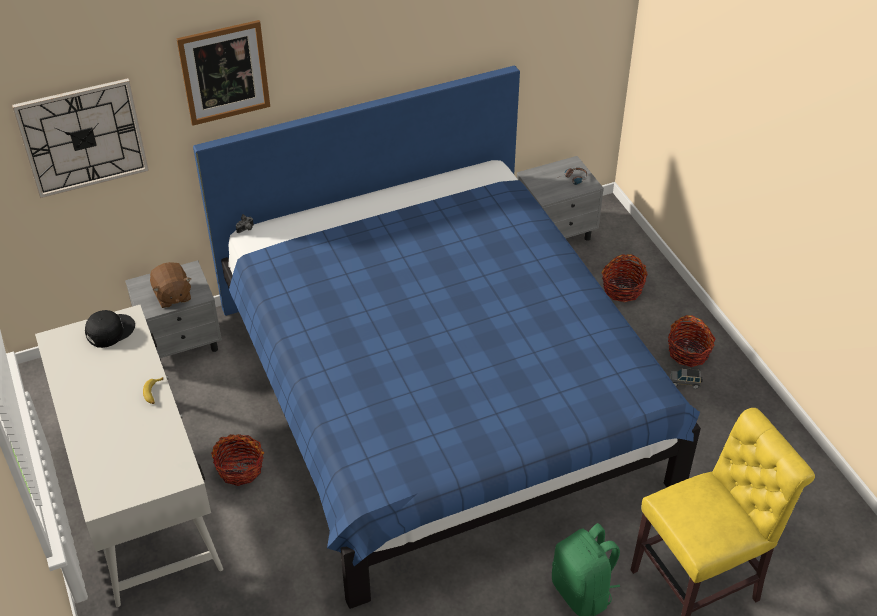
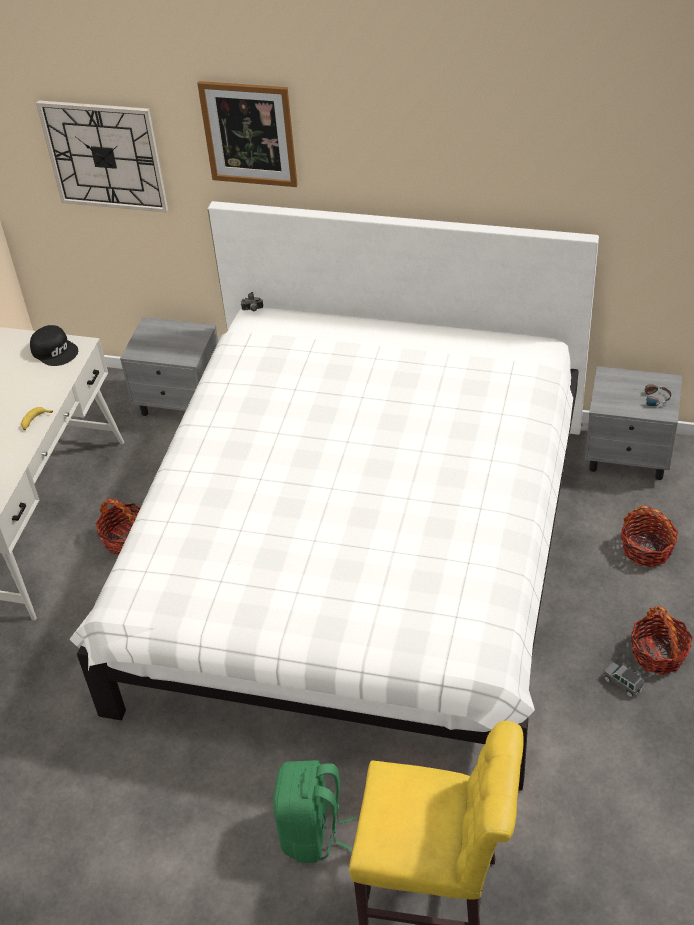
camera: 40 degrees right, 0 degrees up
black cap [85,310,135,348] -> black cap turned 45 degrees clockwise [30,325,78,366]
brown plush toy [150,262,191,308] -> none
blue bed [193,65,701,609] -> white bed [69,201,599,791]

